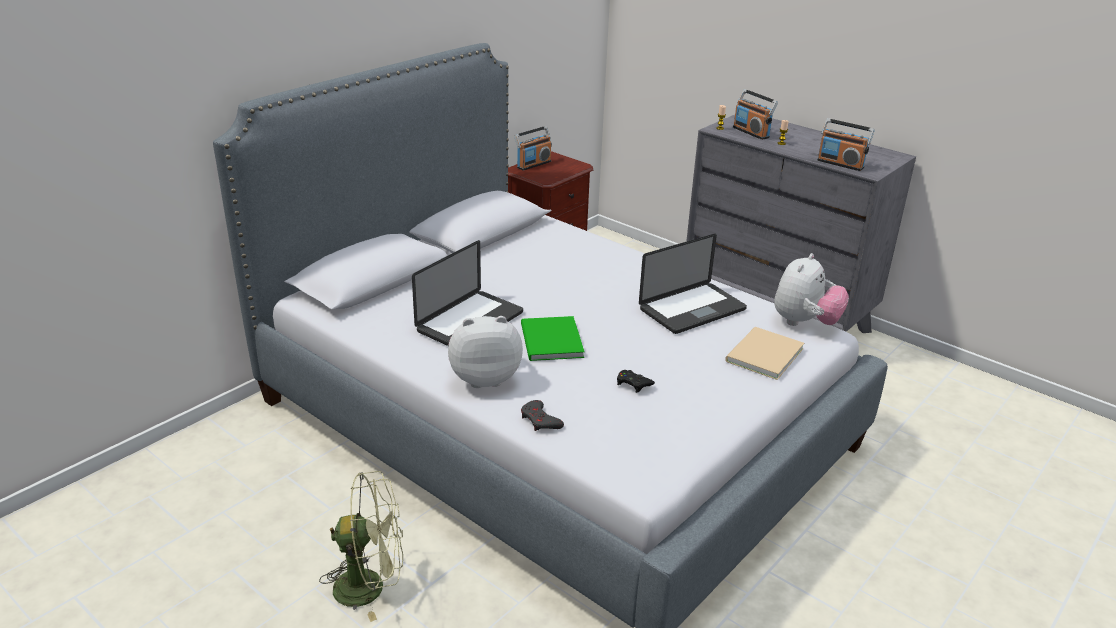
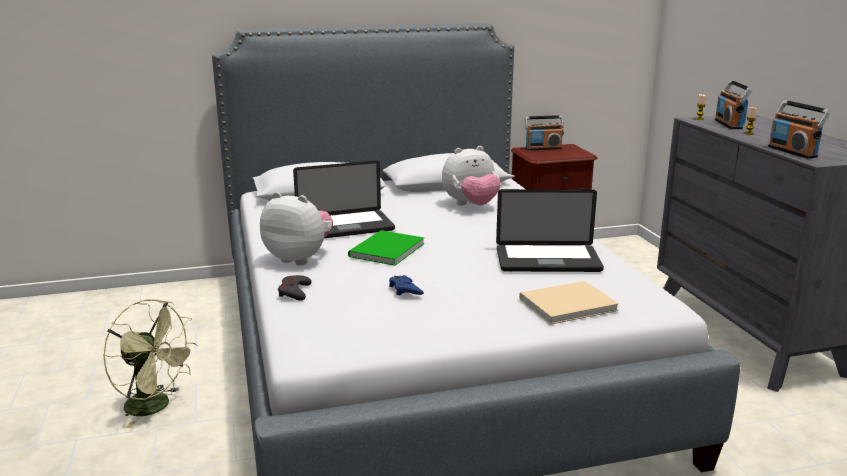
camera: 35 degrees right, 10 degrees down
black game controller [617,370,655,393] -> blue game controller [389,275,424,296]
plush toy [774,253,849,326] -> plush toy moved to [442,146,501,205]

